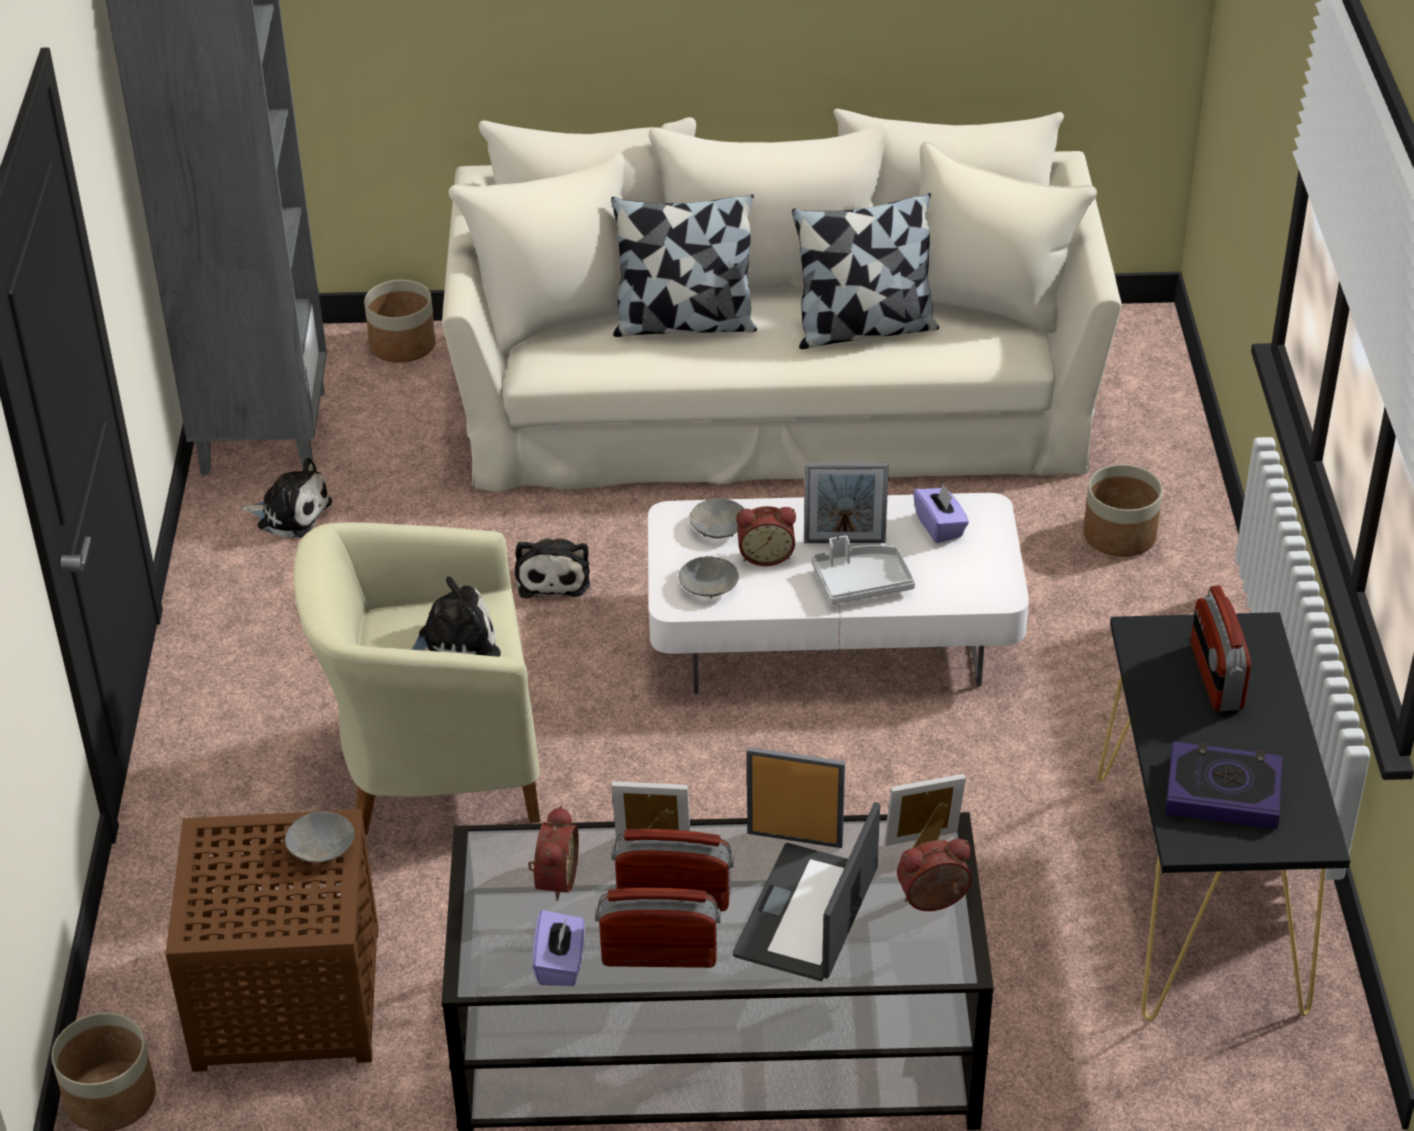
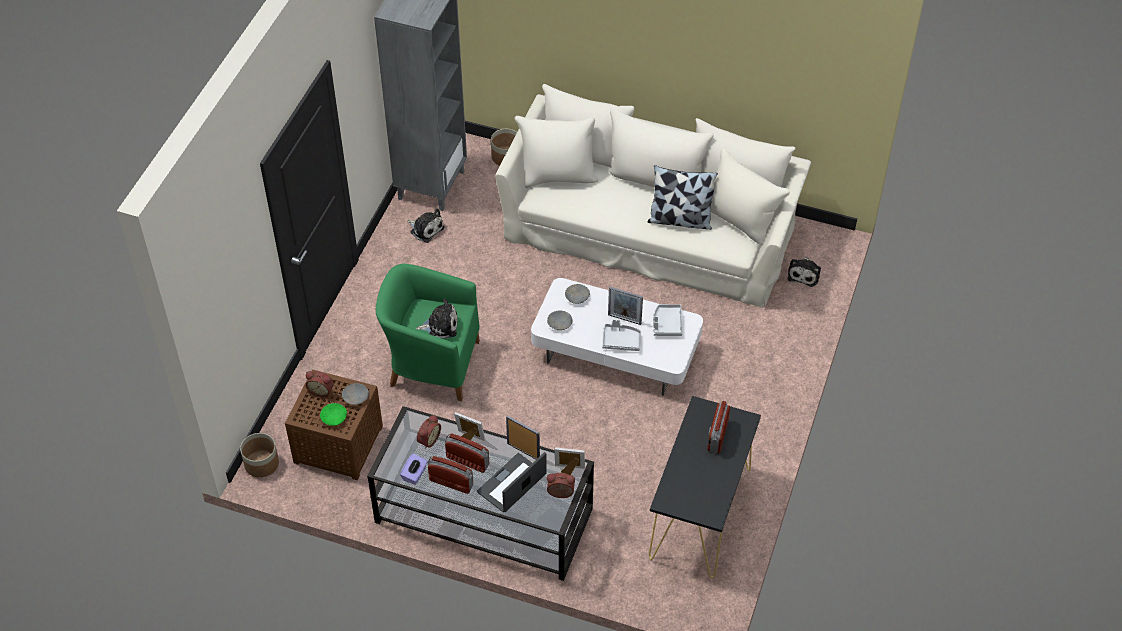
camera: 20 degrees right, 10 degrees up
beige armchair [294,522,540,836] -> green armchair [376,264,480,401]
plush toy [515,538,590,598] -> plush toy moved to [788,257,821,287]
pillow [611,194,757,337] -> none
alarm clock [736,506,796,566] -> alarm clock moved to [306,371,334,397]
purple tissue box [913,483,969,543] -> grey tray [653,304,683,336]
planter [1083,464,1163,557] -> none
book [1165,741,1283,829] -> none
none -> green bowl [320,403,347,426]

